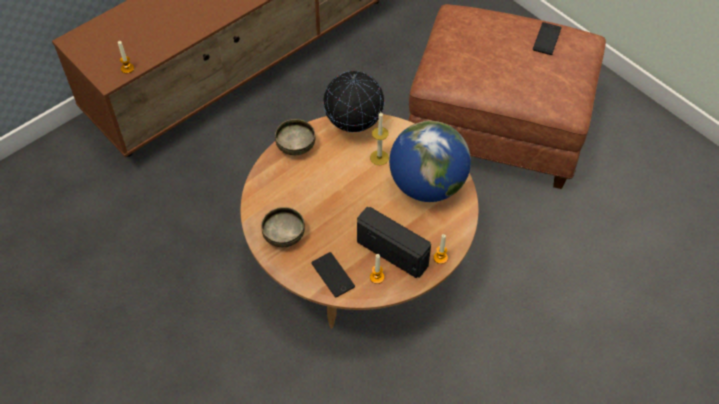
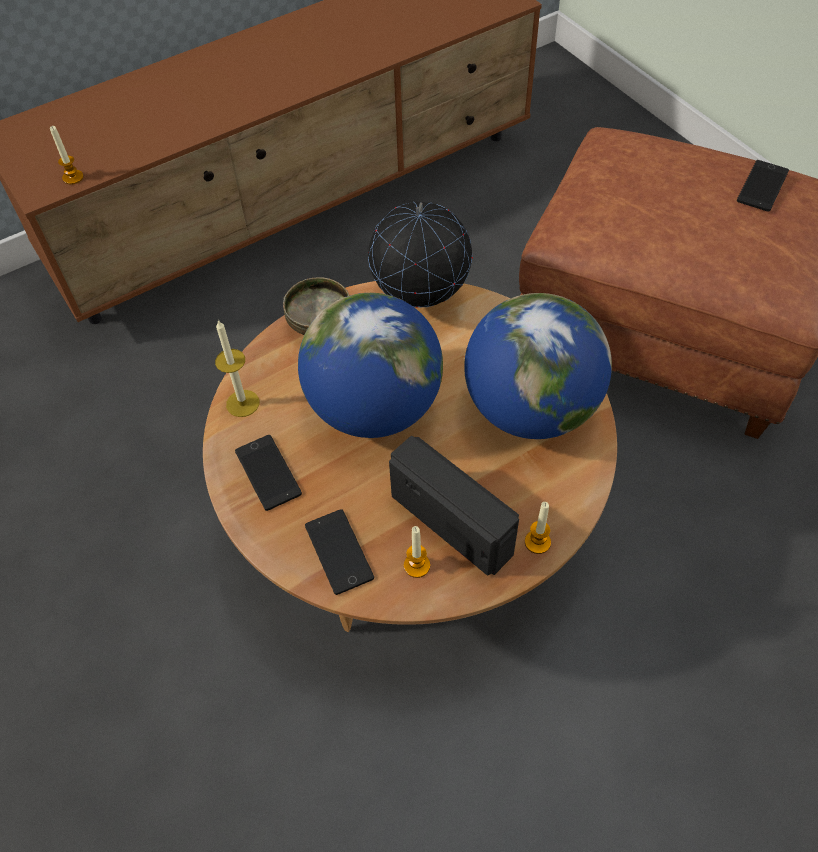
camera: 10 degrees right, 0 degrees up
bowl [261,207,305,247] -> phone [235,435,302,511]
candle [370,112,389,165] -> candle moved to [215,320,259,417]
none -> globe [298,293,443,438]

